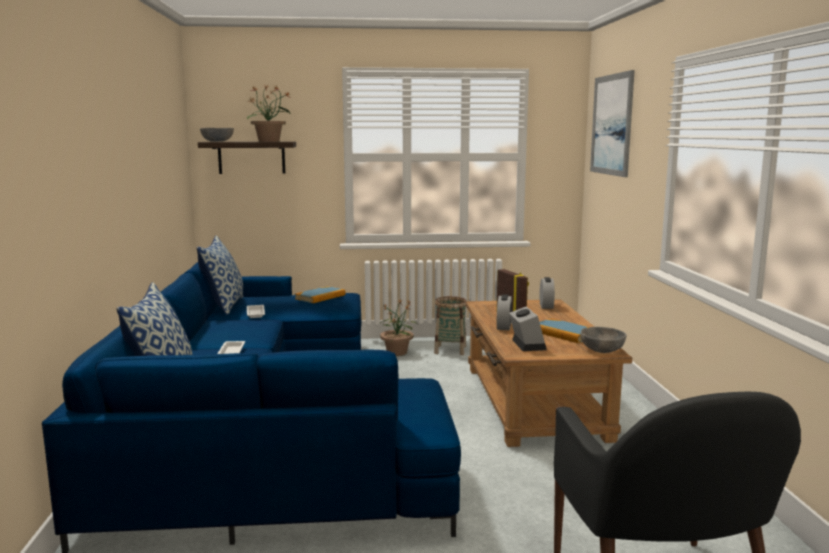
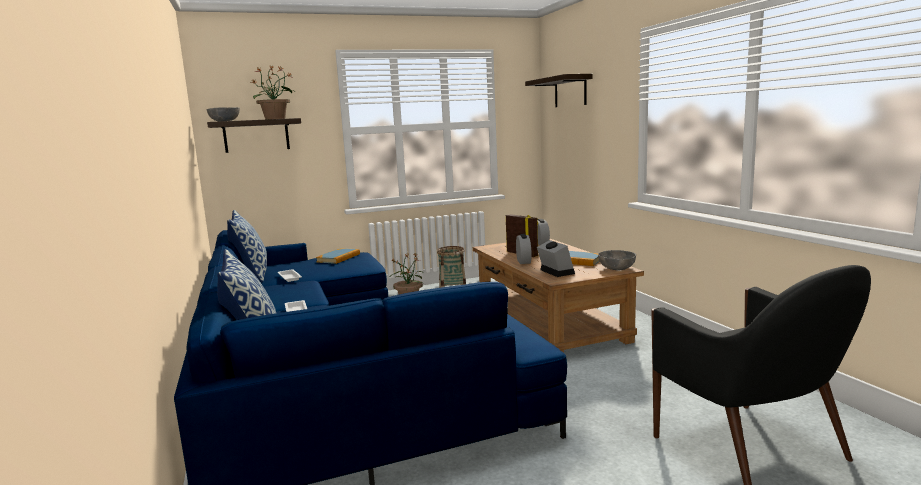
camera: 15 degrees left, 0 degrees up
picture [590,70,635,177] -> shelf [525,74,593,107]

